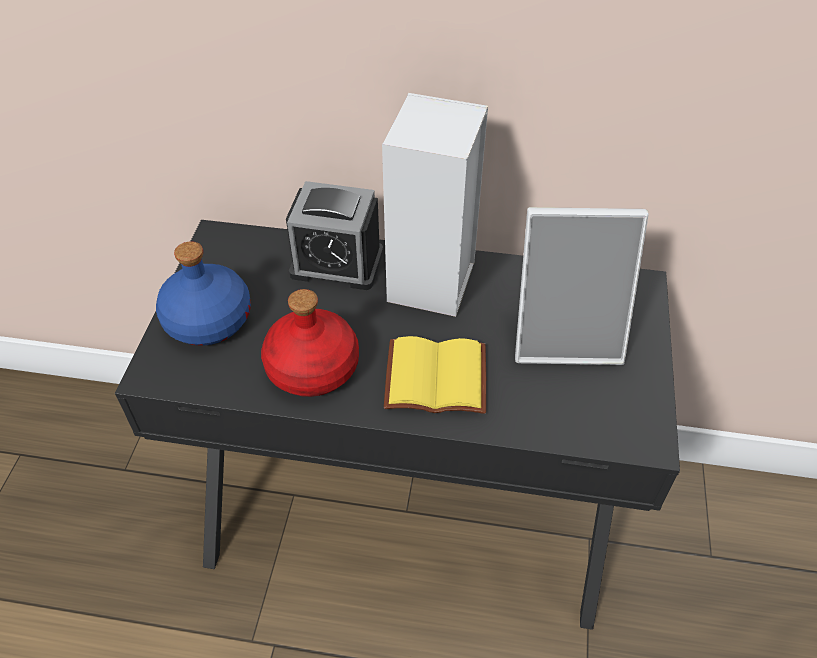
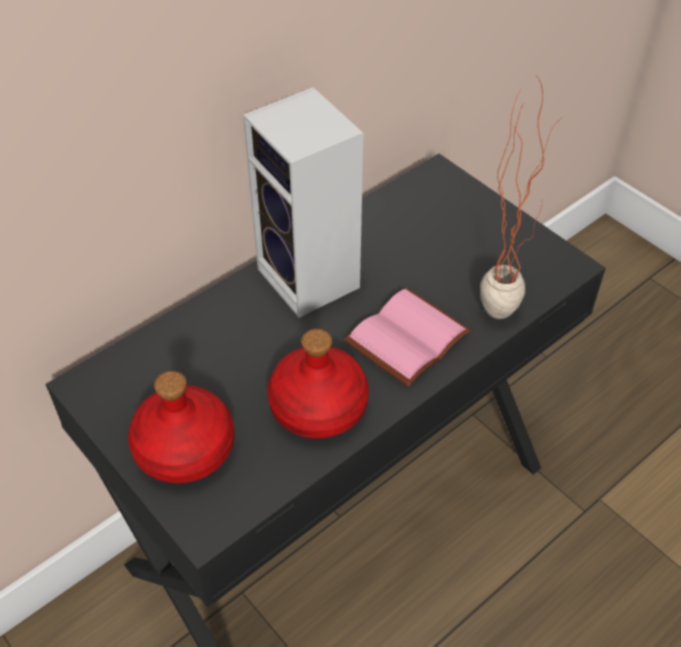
camera: 50 degrees left, 0 degrees up
blue bottle [156,241,251,346] -> red bottle [128,371,234,483]
alarm clock [286,181,383,290] -> none
yellow book [384,336,486,414] -> pink book [344,288,471,386]
picture frame [515,207,649,365] -> none
none -> potted plant [480,77,563,319]

